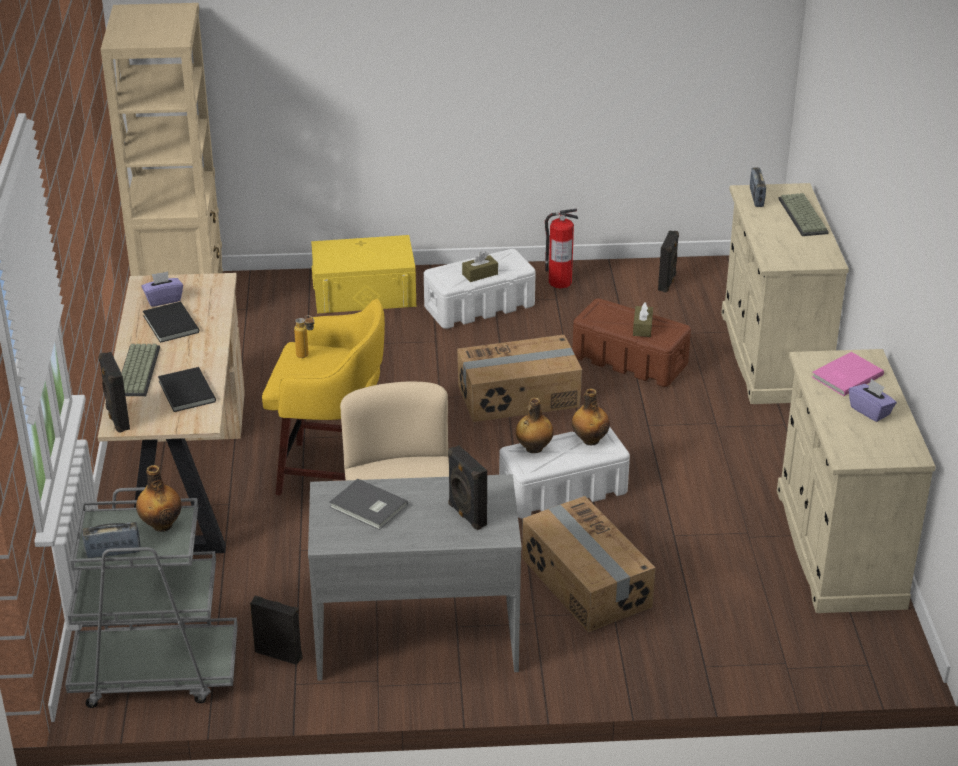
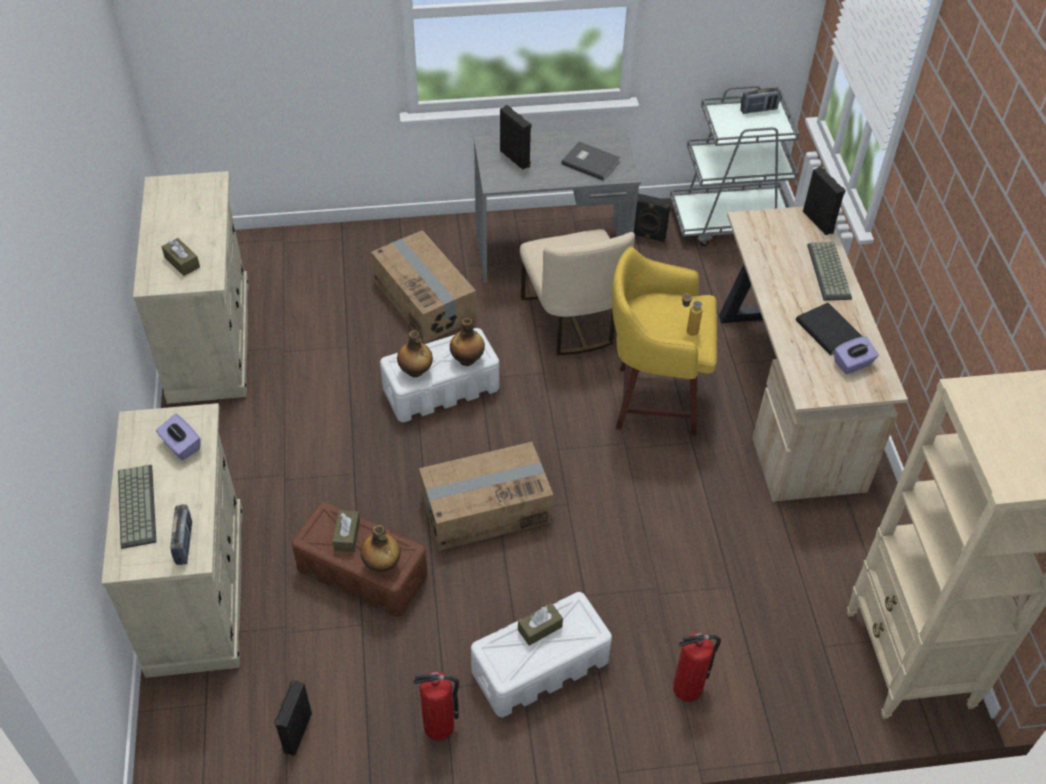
camera: 175 degrees right, 15 degrees up
bottle [136,465,182,532] -> bottle moved to [360,525,401,572]
black book [158,367,216,412] -> none
yellow storage box [311,235,416,314] -> fire extinguisher [673,633,721,702]
pink book [812,352,884,396] -> brown tissue box [162,238,200,276]
purple tissue box [849,379,897,422] -> purple tissue box moved to [156,414,201,460]

